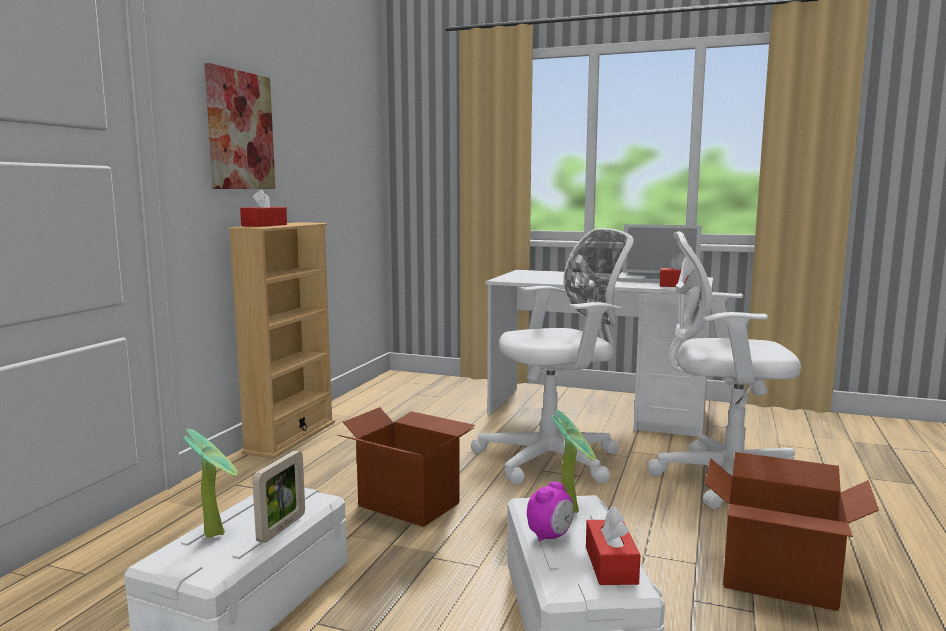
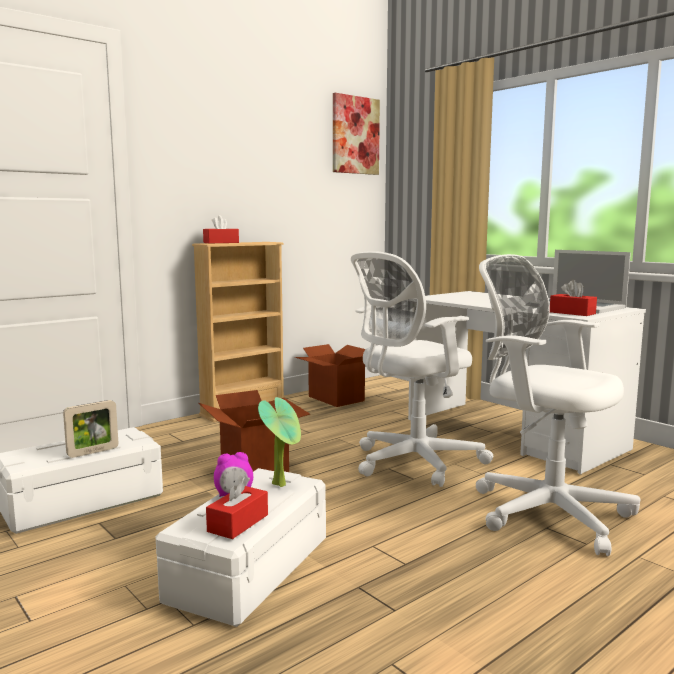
camera: 30 degrees right, 0 degrees up
potted plant [184,429,238,538] -> none
picture [204,63,276,189] -> picture moved to [333,93,380,175]
white office chair [471,228,634,485] -> white office chair turned 135 degrees clockwise [351,251,493,487]
cardboard box [705,452,879,611] -> cardboard box moved to [295,344,366,407]

